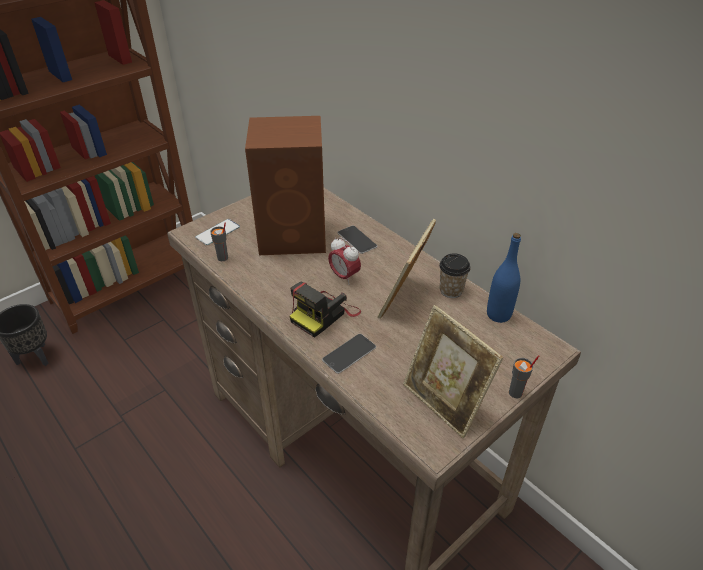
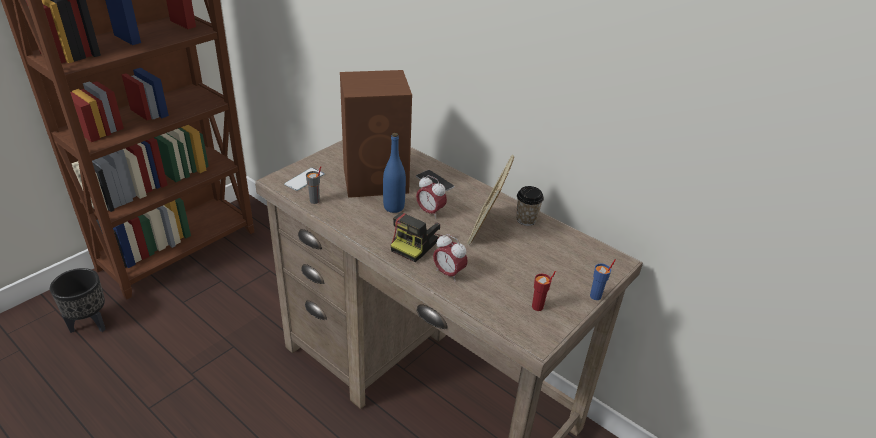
camera: 10 degrees left, 5 degrees down
phone [322,334,376,374] -> alarm clock [433,234,468,282]
picture frame [403,305,503,439] -> red cup [532,271,556,311]
blue bottle [487,233,521,323] -> blue bottle moved to [383,133,406,213]
grey cup [509,355,539,398] -> blue cup [590,259,616,300]

